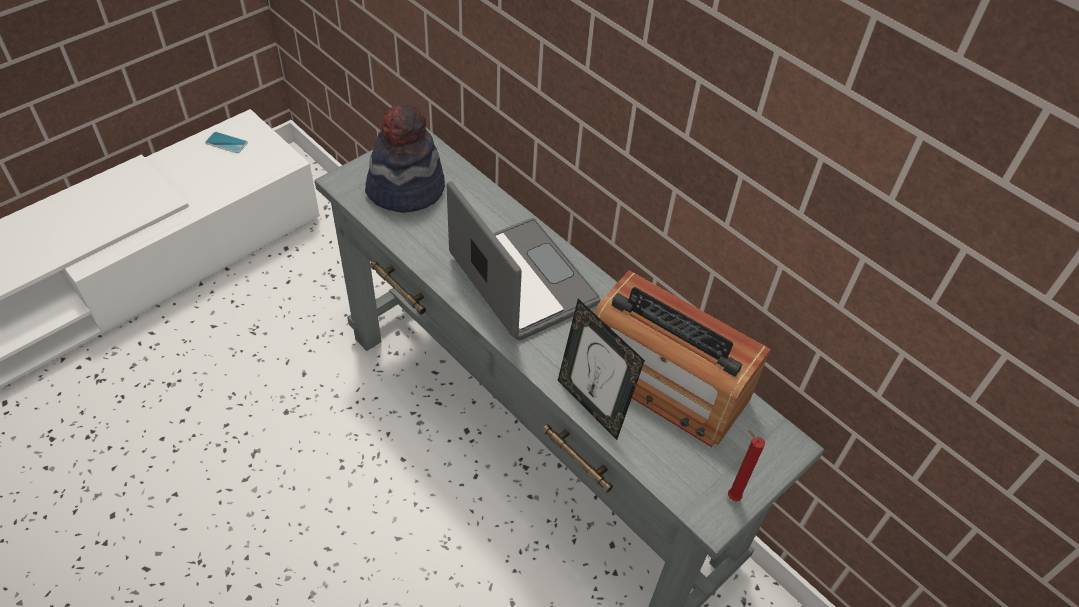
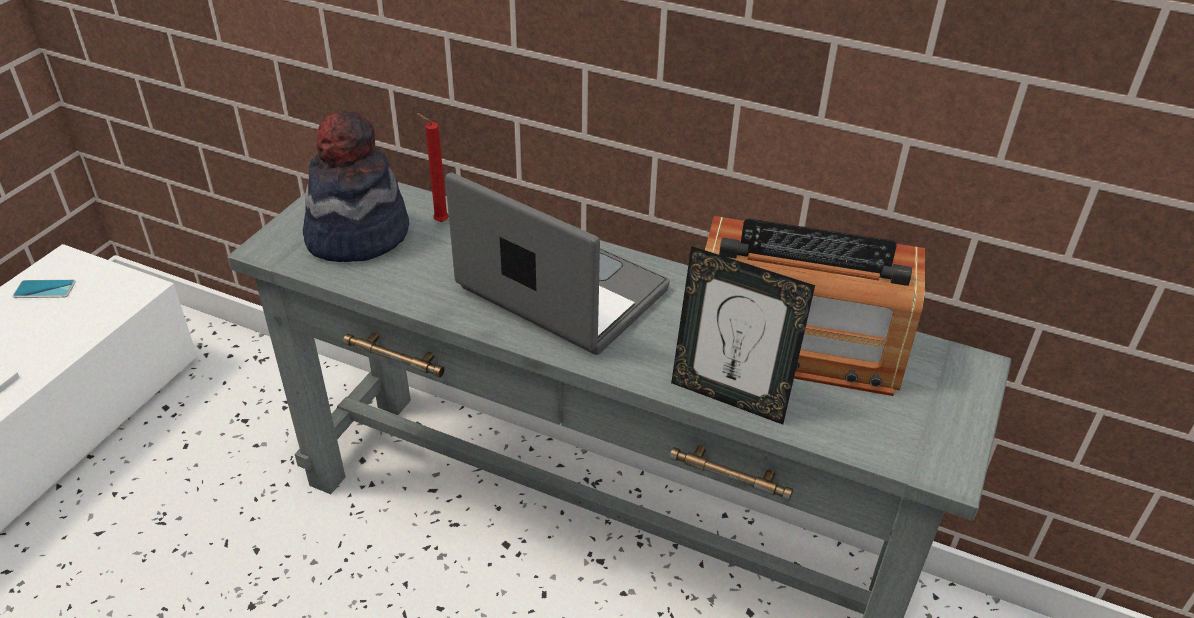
camera: 20 degrees left, 10 degrees down
red candle [728,430,765,502] -> red candle moved to [416,113,449,222]

